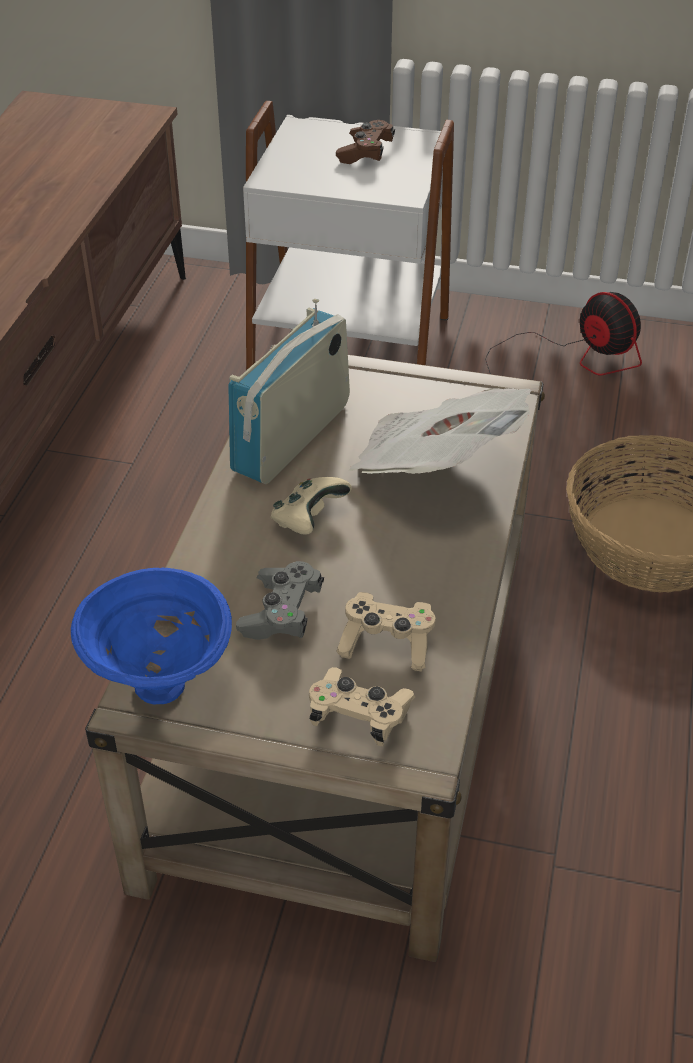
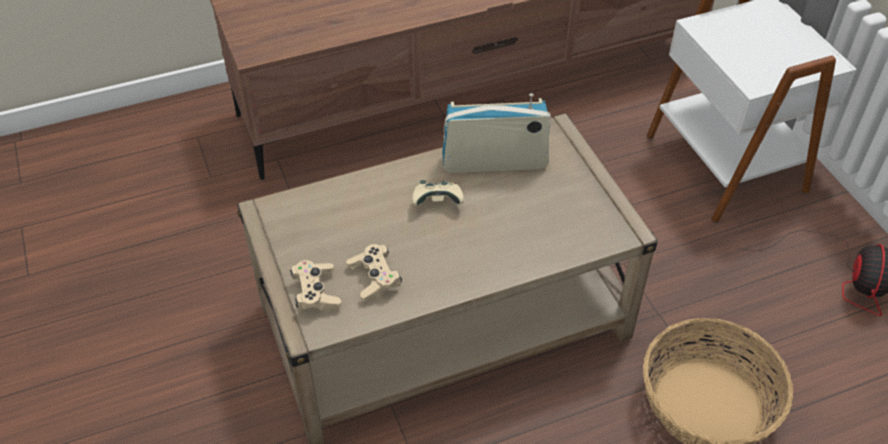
camera: 55 degrees right, 5 degrees up
blue bowl [71,567,232,704] -> none
grey game controller [236,561,324,640] -> none
brown game controller [336,120,395,164] -> none
newspaper [350,388,532,474] -> none

